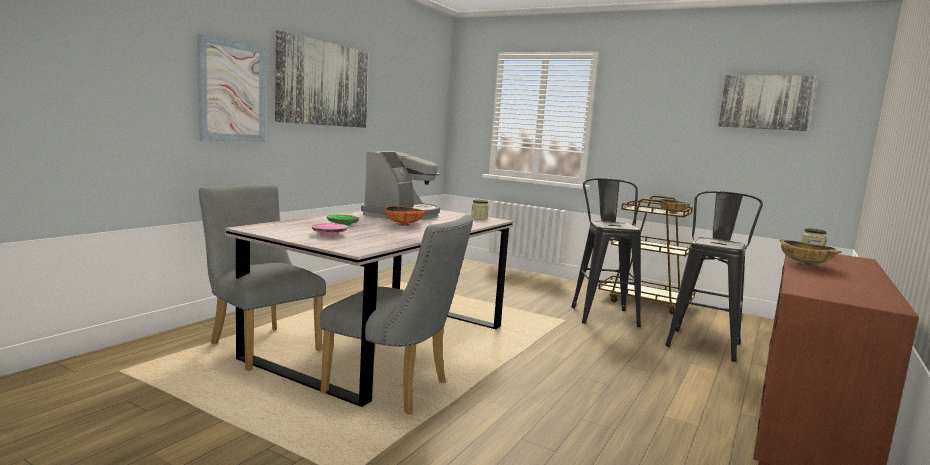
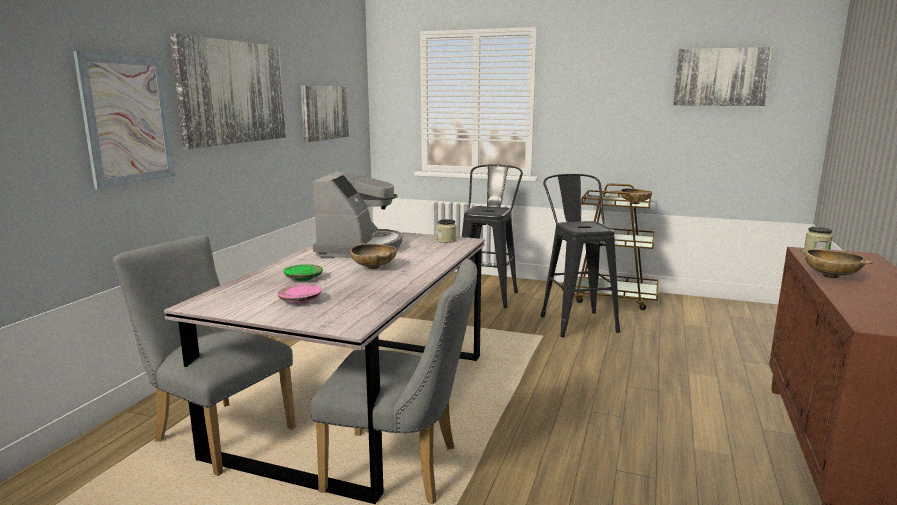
camera: 10 degrees left, 5 degrees up
orange bowl [385,206,425,226] -> beige bowl [350,243,397,269]
black stool [665,191,763,362] -> black stool moved to [457,164,523,308]
none -> picture [301,86,349,142]

